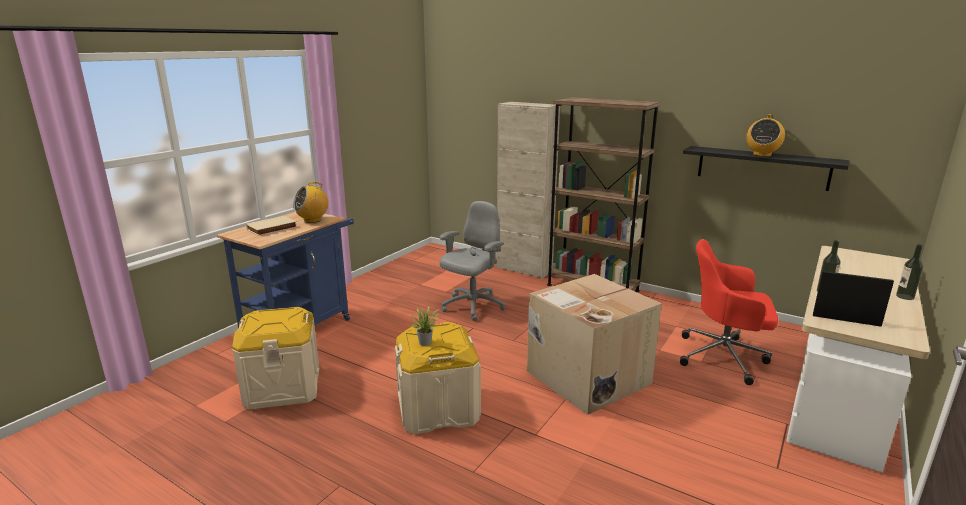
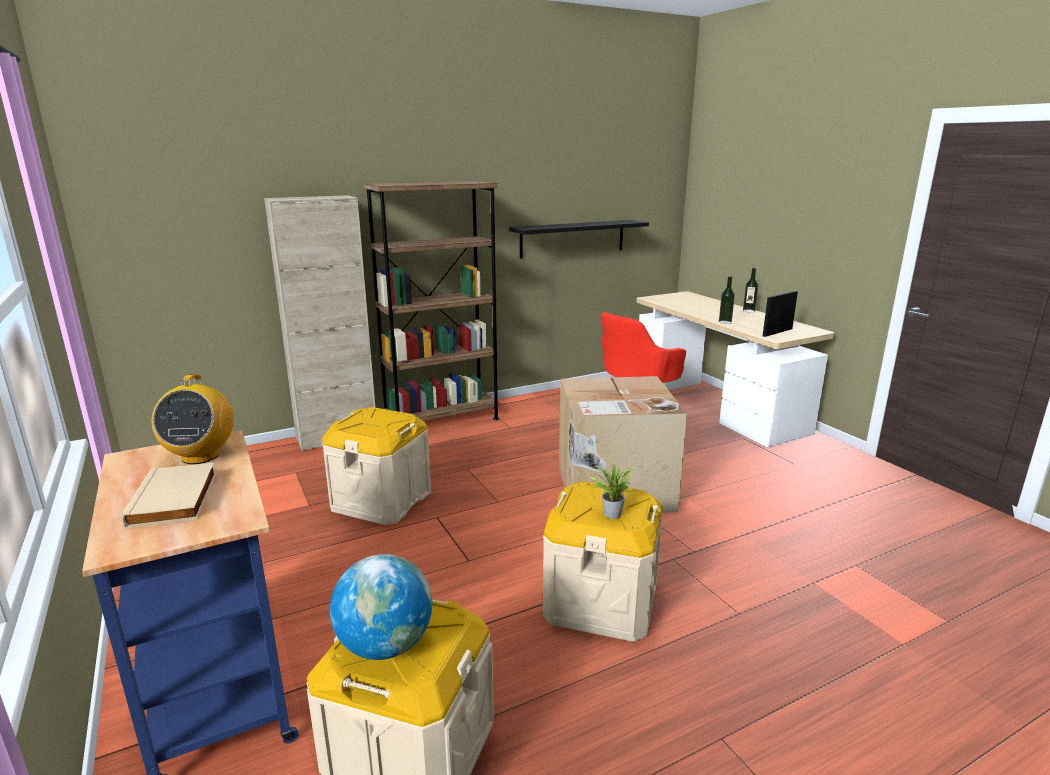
camera: 60 degrees left, 0 degrees up
grey office chair [439,201,506,321] -> beige storage box [322,407,431,525]
radio [746,114,785,157] -> none
none -> globe [330,554,432,660]

